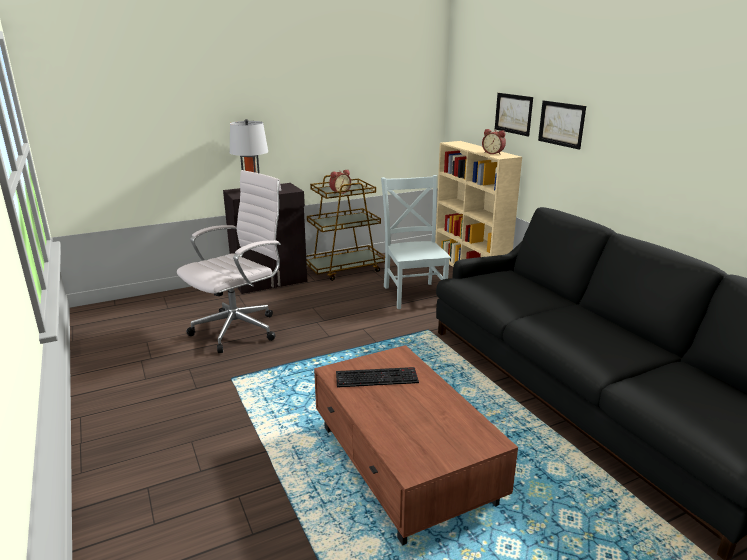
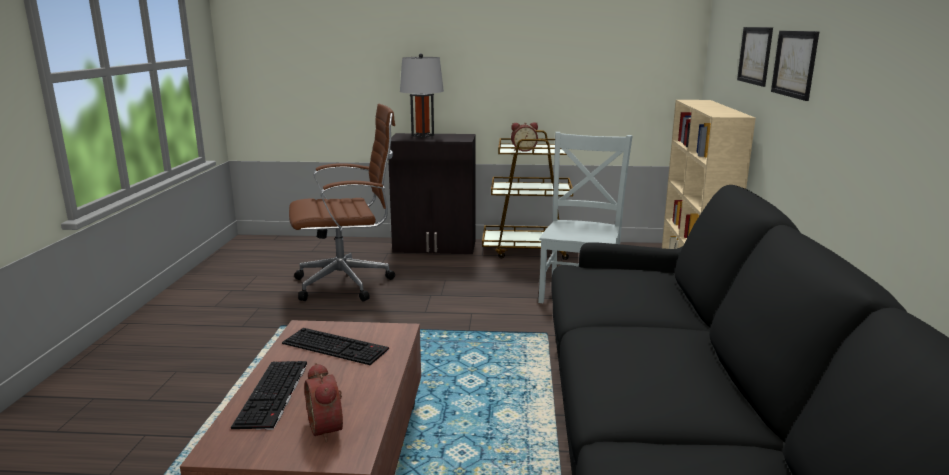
camera: 30 degrees right, 5 degrees down
white office chair [177,170,281,353] -> brown office chair [289,104,395,302]
alarm clock [482,129,506,155] -> alarm clock moved to [305,363,343,442]
none -> keyboard [231,361,307,430]

